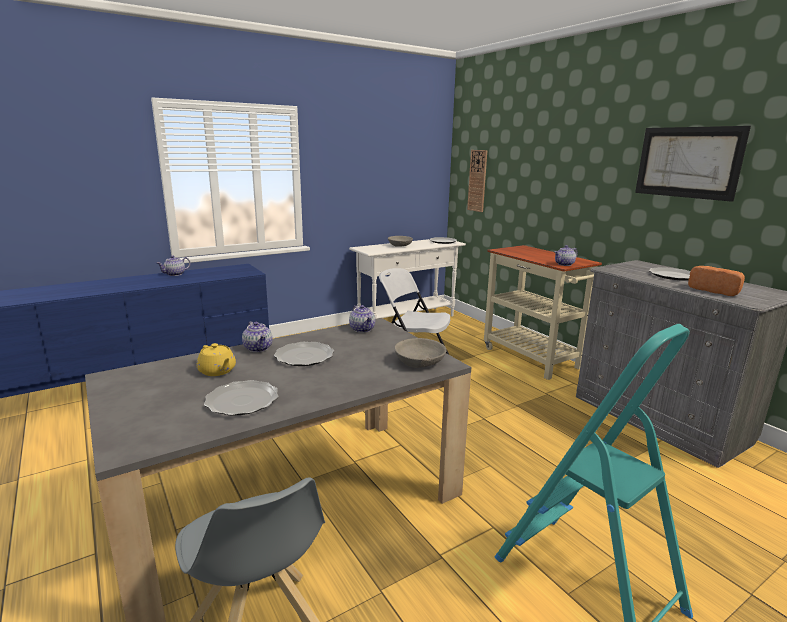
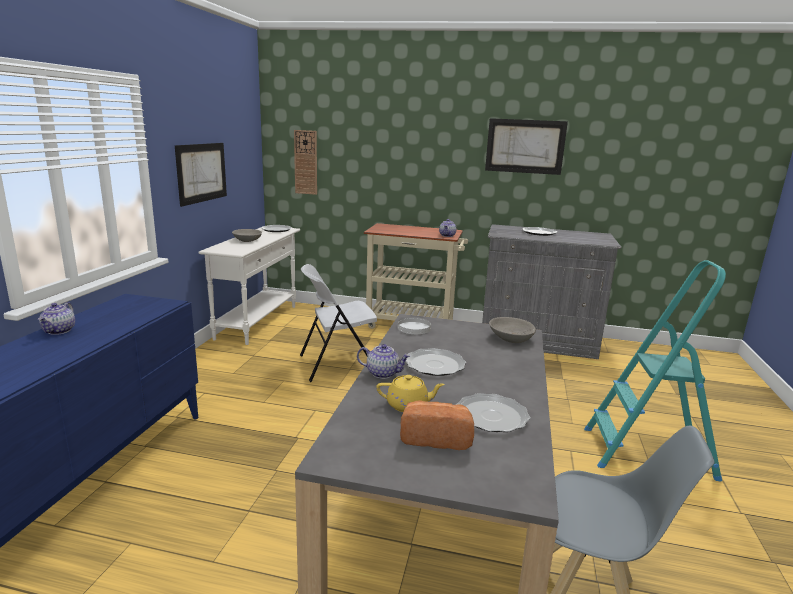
camera: 45 degrees left, 0 degrees up
teapot [349,305,375,333] -> white plate [398,317,431,334]
bread [688,266,745,296] -> bread moved to [400,400,474,450]
none -> picture [175,143,227,207]

